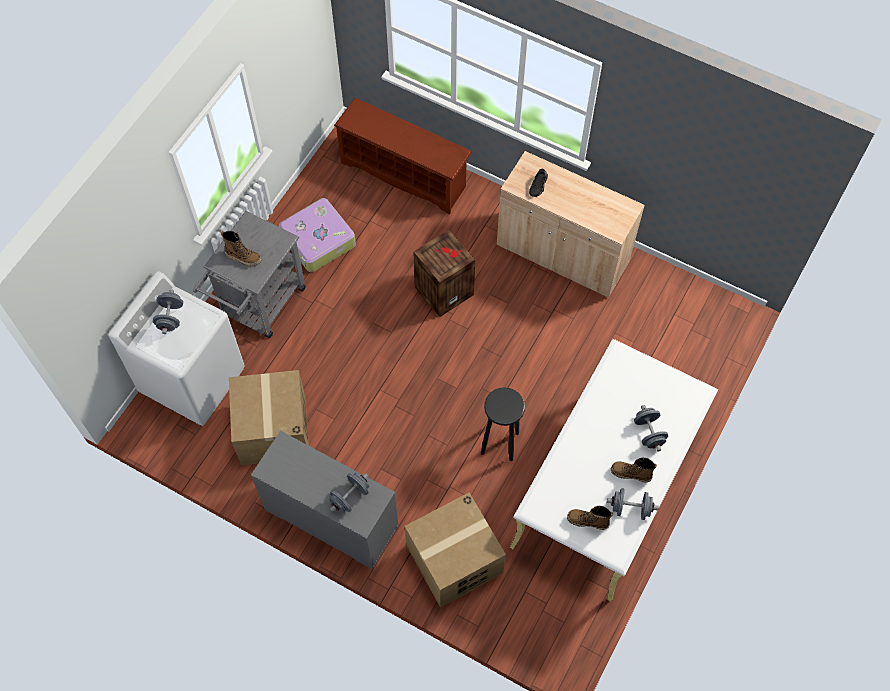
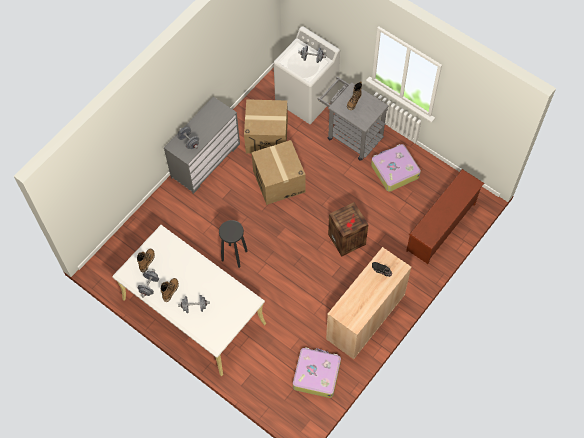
camera: 100 degrees right, 0 degrees up
cardboard box [405,492,506,608] -> cardboard box moved to [251,140,305,205]
none -> suitcase [293,347,341,398]

